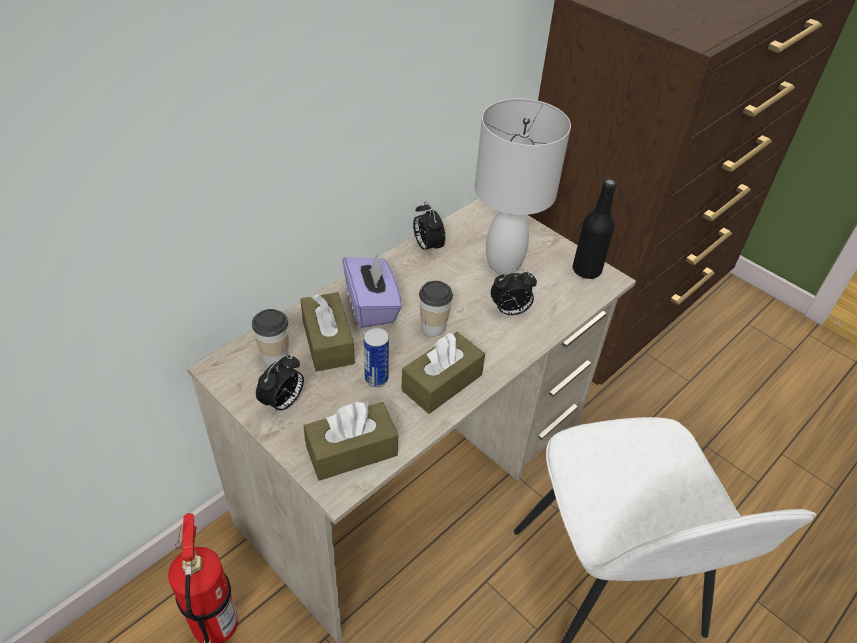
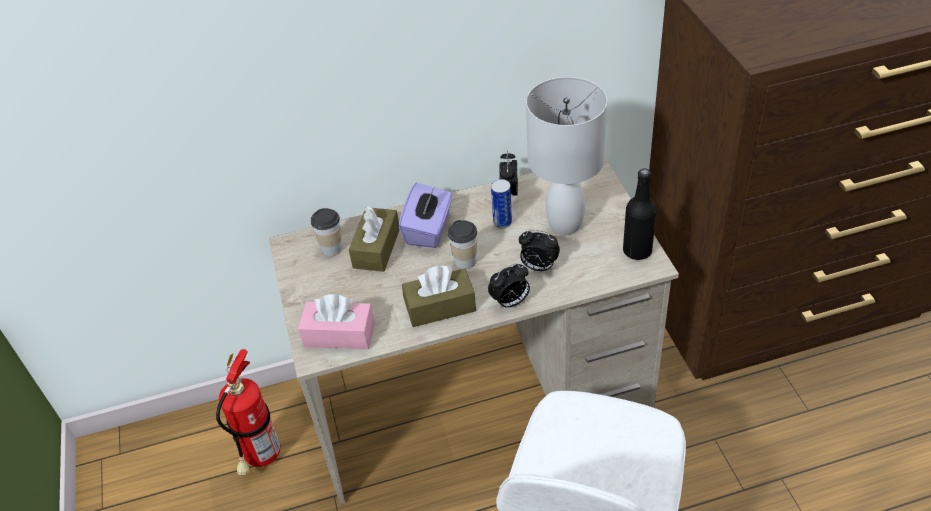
camera: 35 degrees right, 0 degrees up
alarm clock [256,355,304,414] -> alarm clock moved to [488,263,530,308]
brown tissue box [304,401,398,481] -> pink tissue box [298,294,375,349]
can [364,328,389,387] -> can moved to [491,179,512,229]

